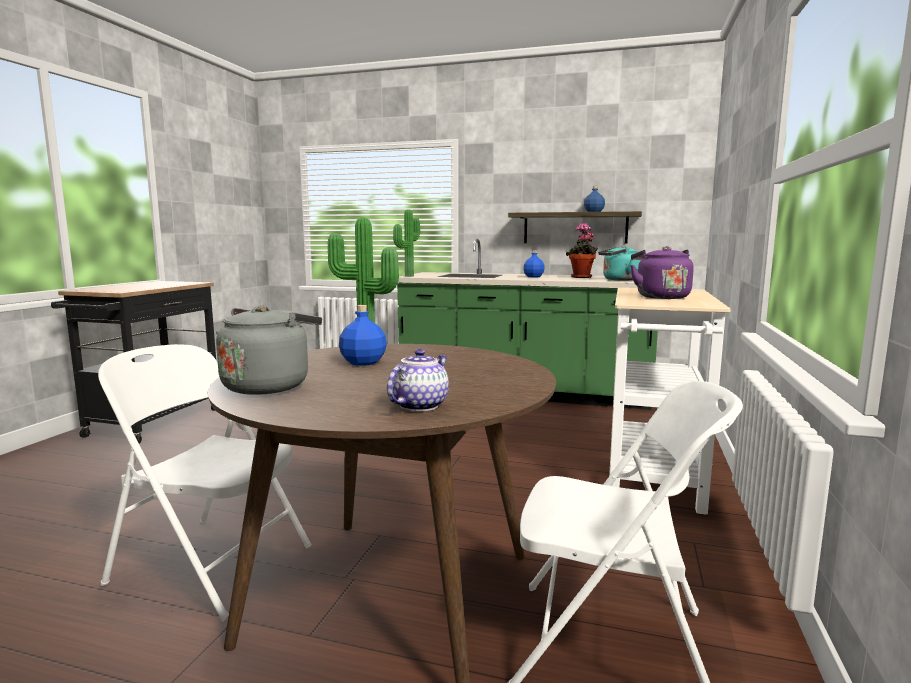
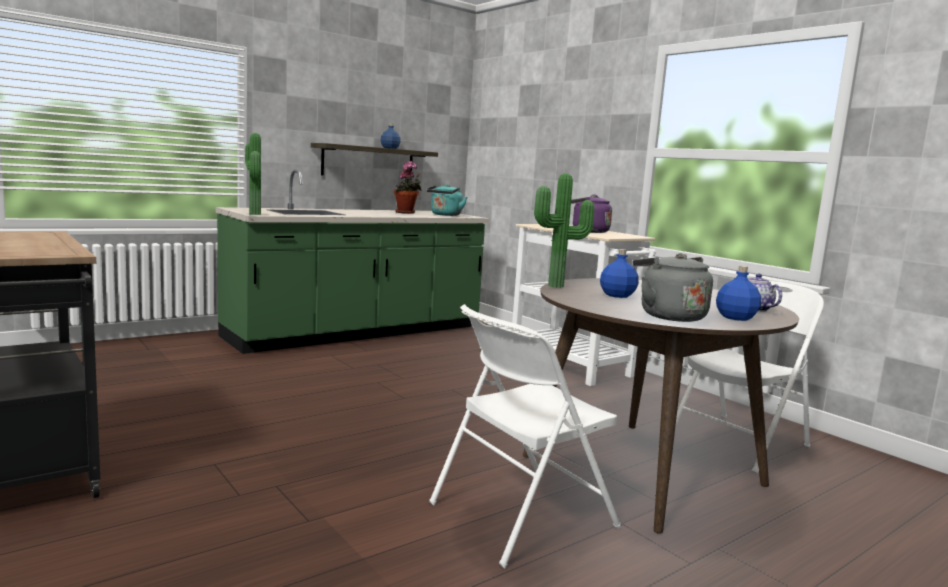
camera: 55 degrees left, 0 degrees up
blue bottle [523,250,545,277] -> blue bottle moved to [716,266,761,321]

